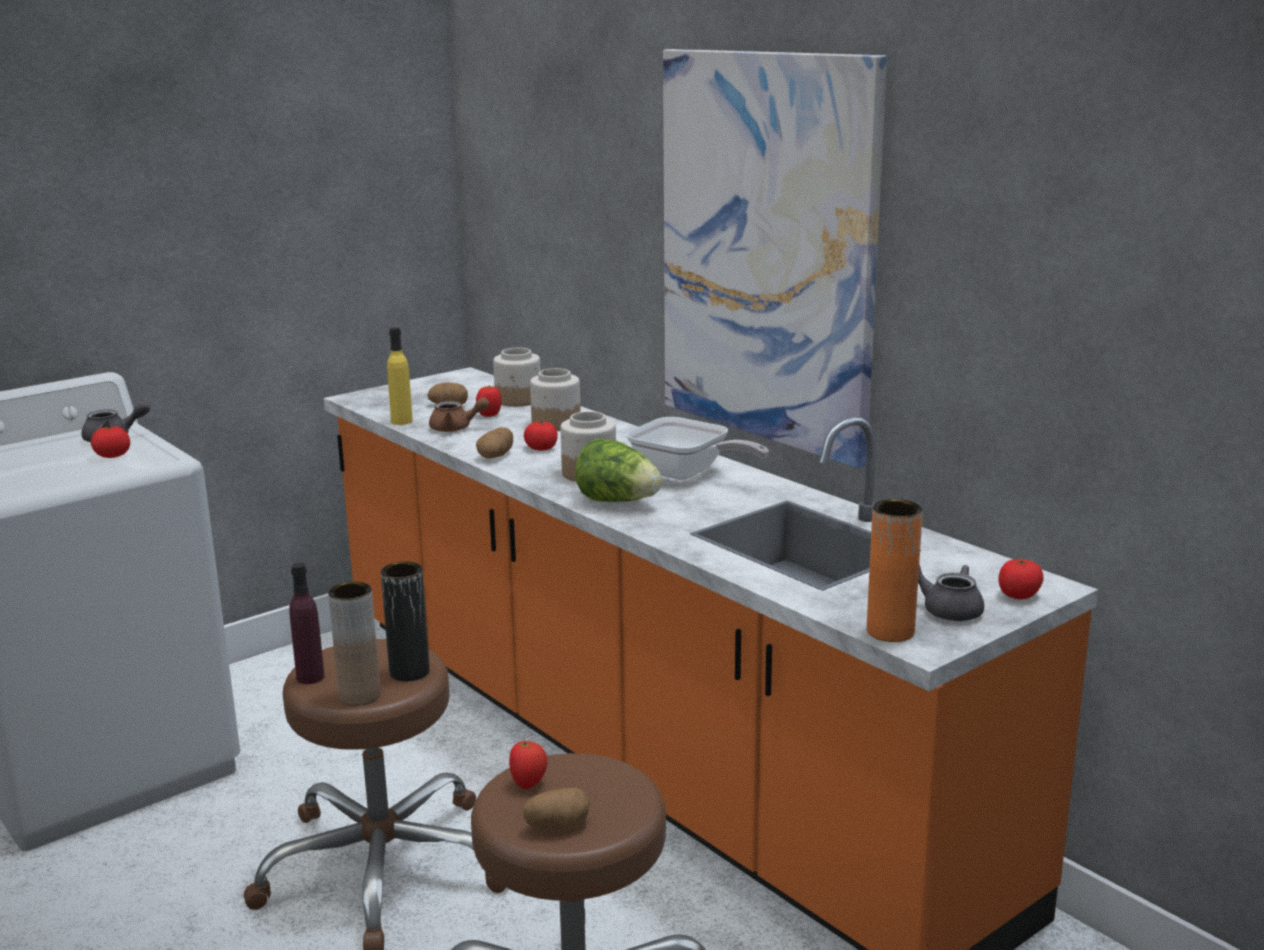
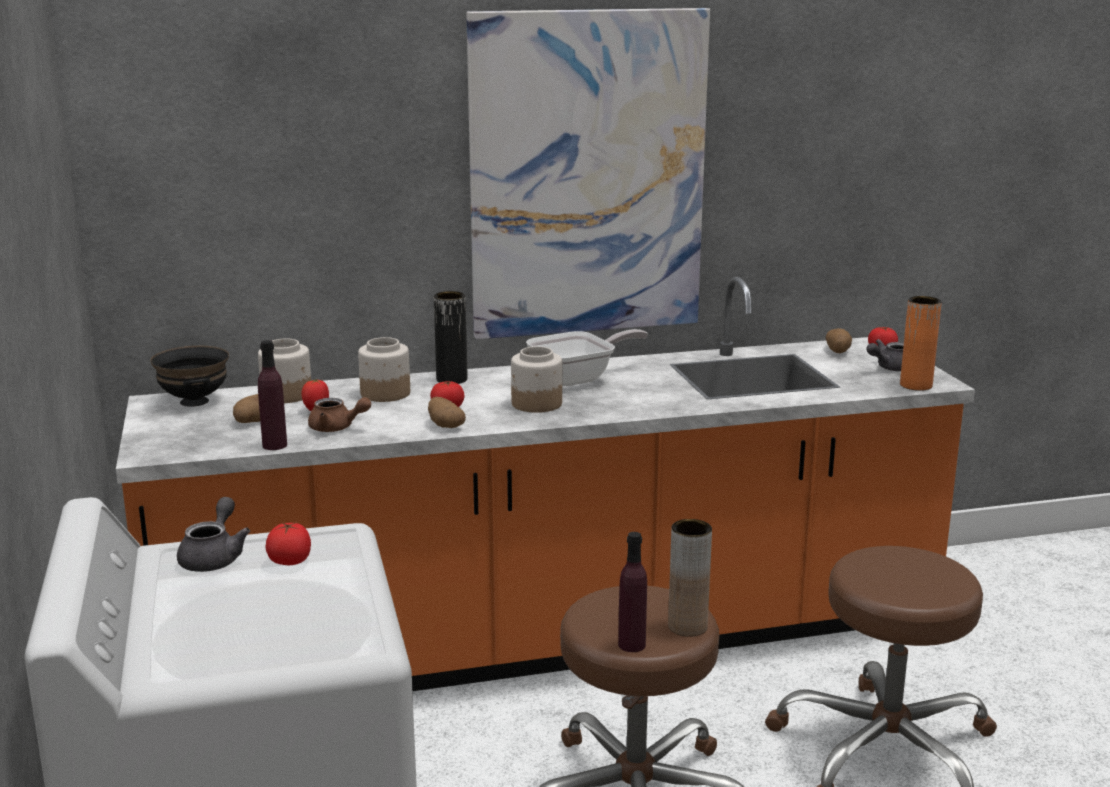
camera: 65 degrees left, 0 degrees up
black vase [381,561,430,681] -> black vase moved to [434,291,467,384]
yellow bottle [387,327,413,425] -> purple bottle [258,340,287,450]
brown teapot [429,397,489,432] -> brown teapot turned 75 degrees clockwise [308,397,371,432]
tomato [509,740,548,789] -> none
potato [523,788,590,830] -> potato moved to [826,328,852,353]
lettuce [575,439,663,502] -> none
none -> black bowl [150,346,229,407]

